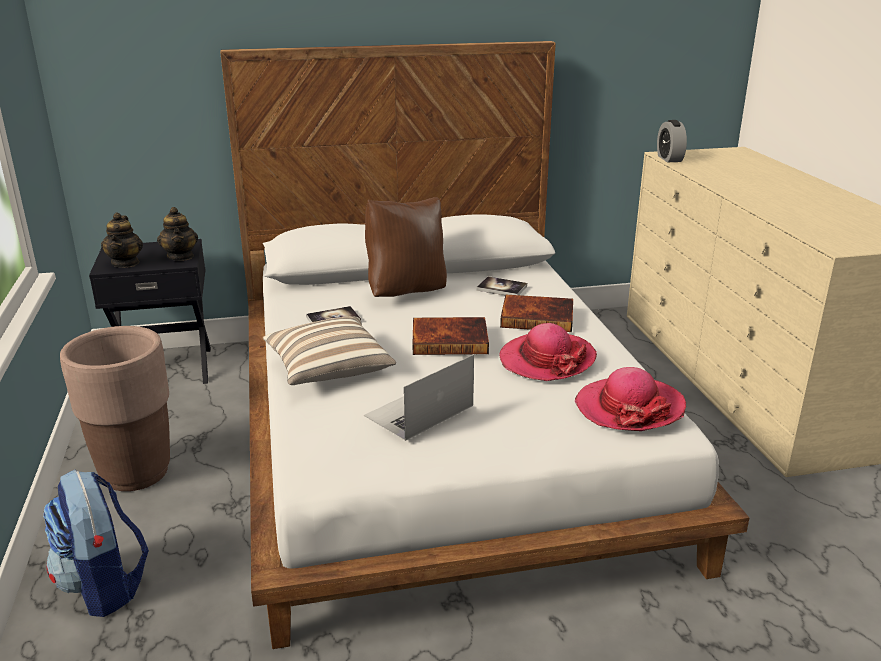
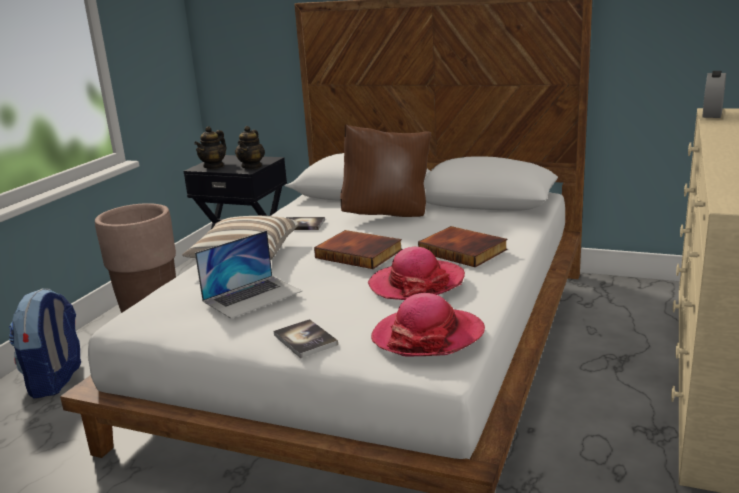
camera: 35 degrees right, 5 degrees down
laptop [364,355,474,441] -> laptop turned 150 degrees clockwise [195,230,302,319]
book [476,276,527,295] -> book moved to [274,319,338,358]

